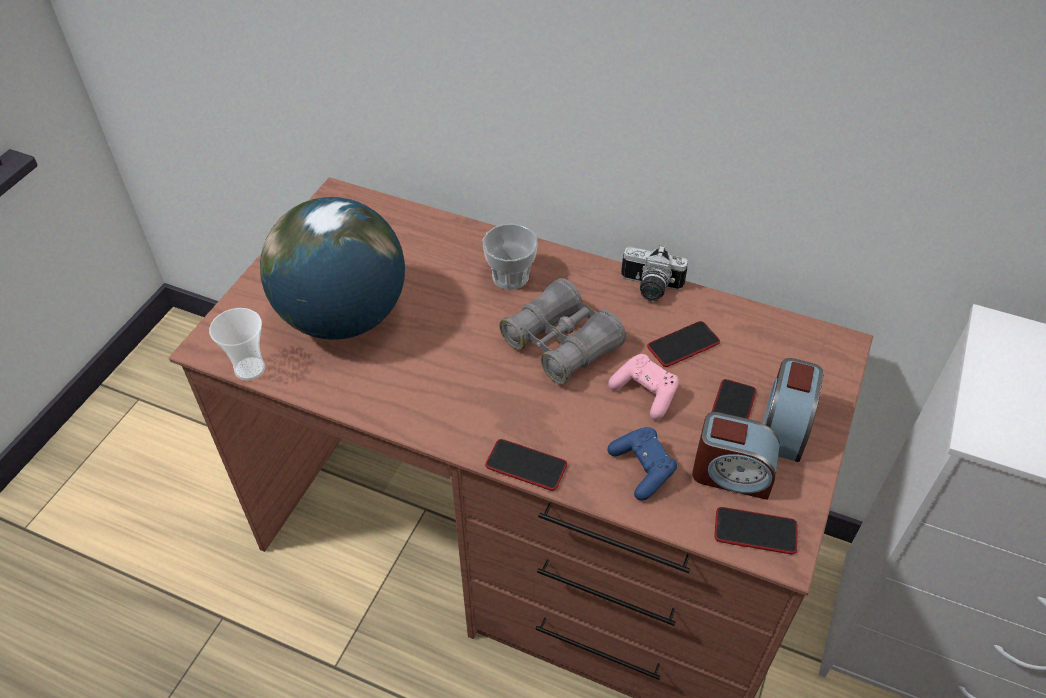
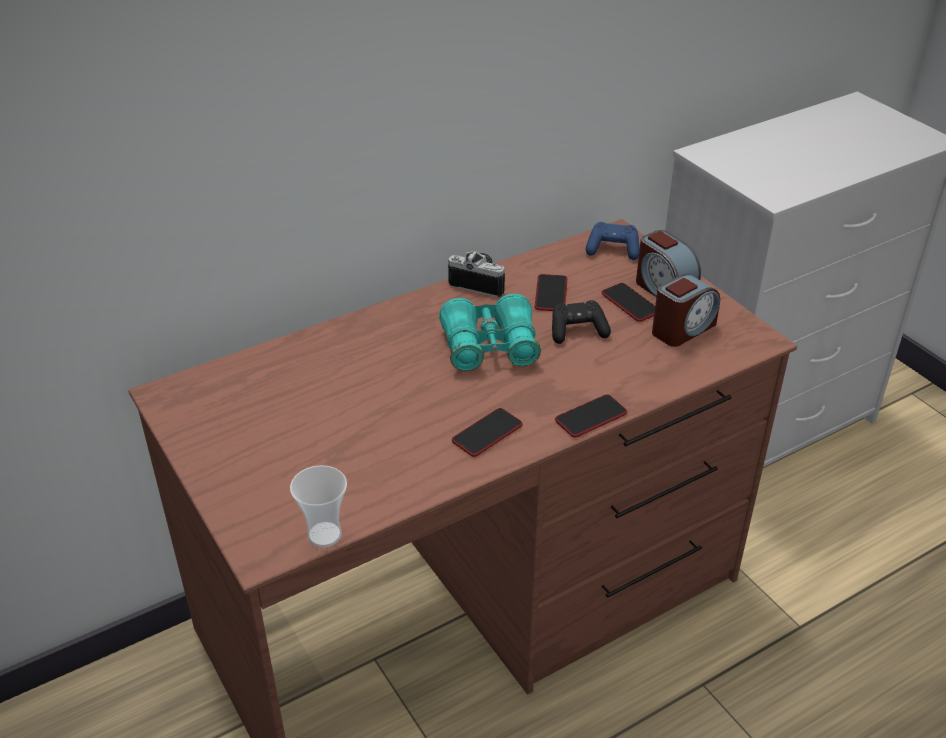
camera: 55 degrees left, 10 degrees down
globe [260,197,405,340] -> none
cup [483,224,538,290] -> none
grey binoculars [499,278,626,385] -> turquoise binoculars [439,294,541,371]
blue game controller [607,427,677,500] -> blue game controller moved to [586,222,640,260]
pink game controller [608,354,679,420] -> black game controller [552,300,611,344]
camera [621,245,688,301] -> camera turned 120 degrees counterclockwise [448,251,505,297]
phone [714,507,798,554] -> phone moved to [452,408,523,457]

